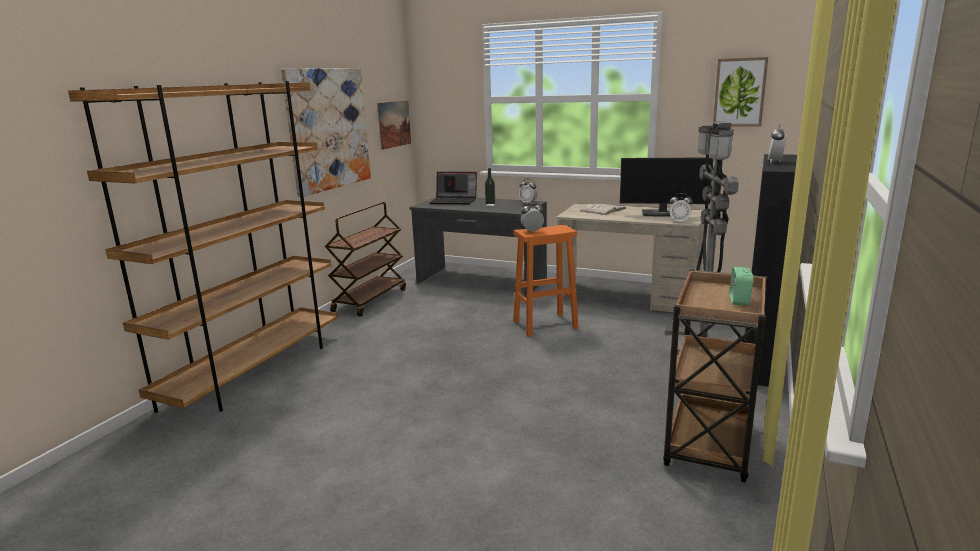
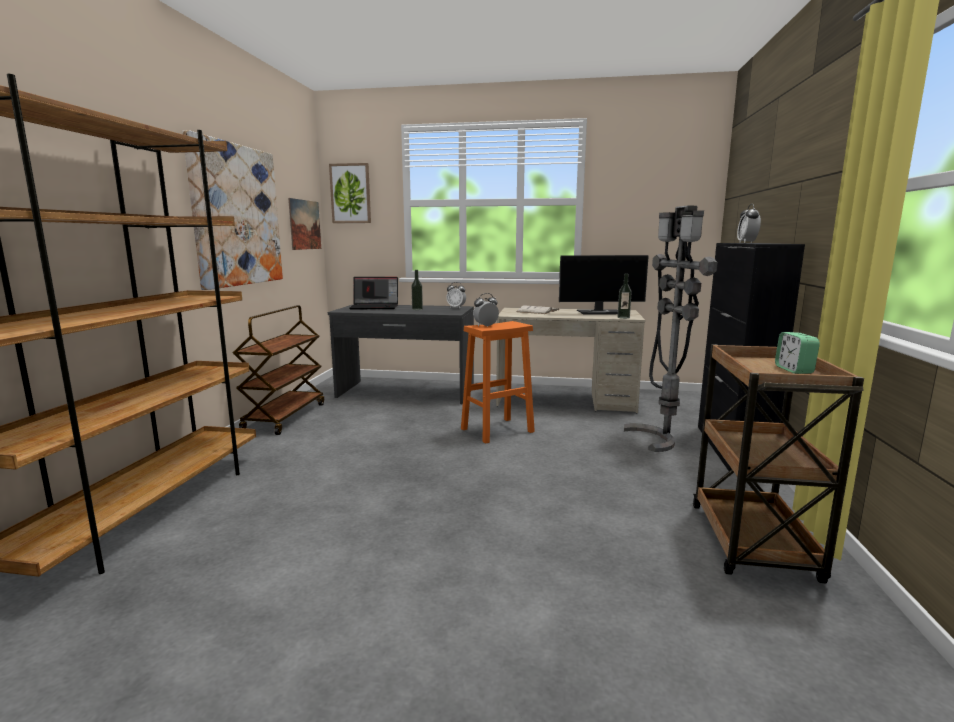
camera: 15 degrees left, 5 degrees down
alarm clock [670,193,693,223] -> bottle [618,274,632,319]
picture [713,57,768,126] -> picture moved to [329,163,371,223]

